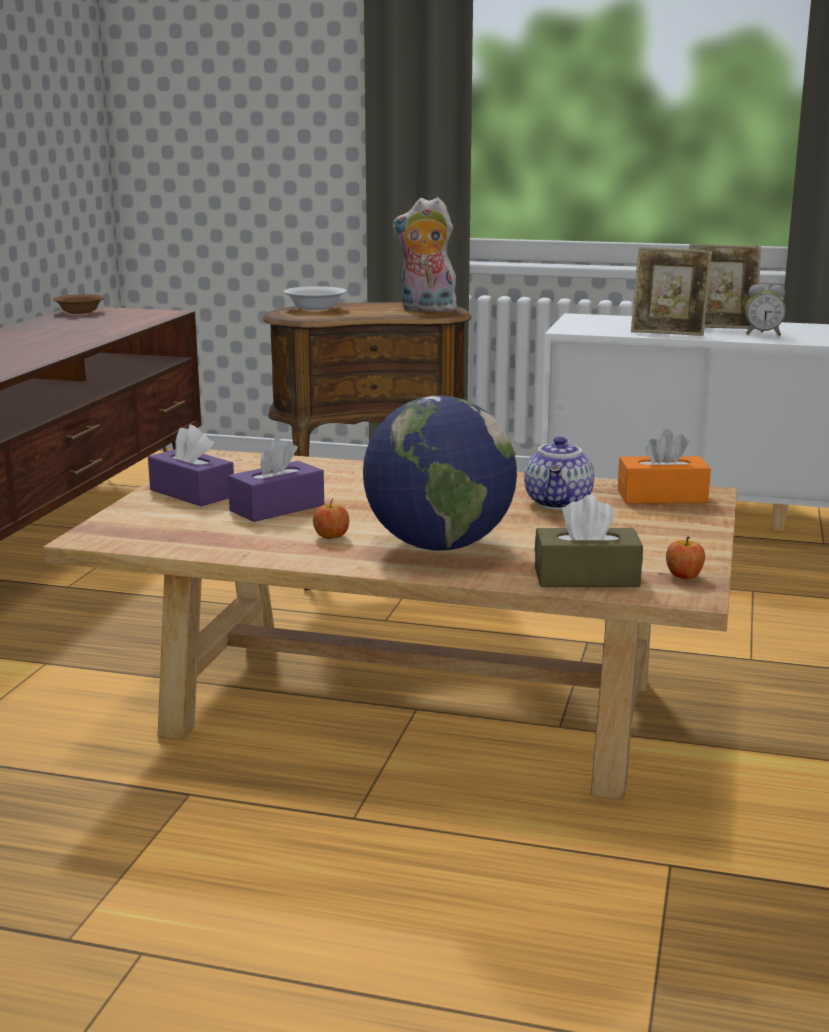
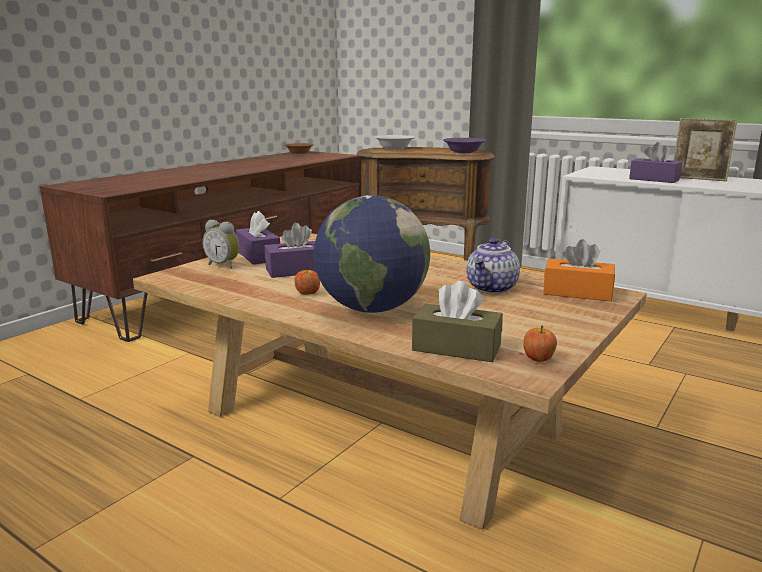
camera: 20 degrees right, 0 degrees up
plush toy [392,197,457,313] -> purple bowl [443,138,486,153]
picture frame [631,247,712,336] -> purple tissue box [629,142,682,183]
alarm clock [745,285,786,336] -> alarm clock moved to [202,220,239,269]

